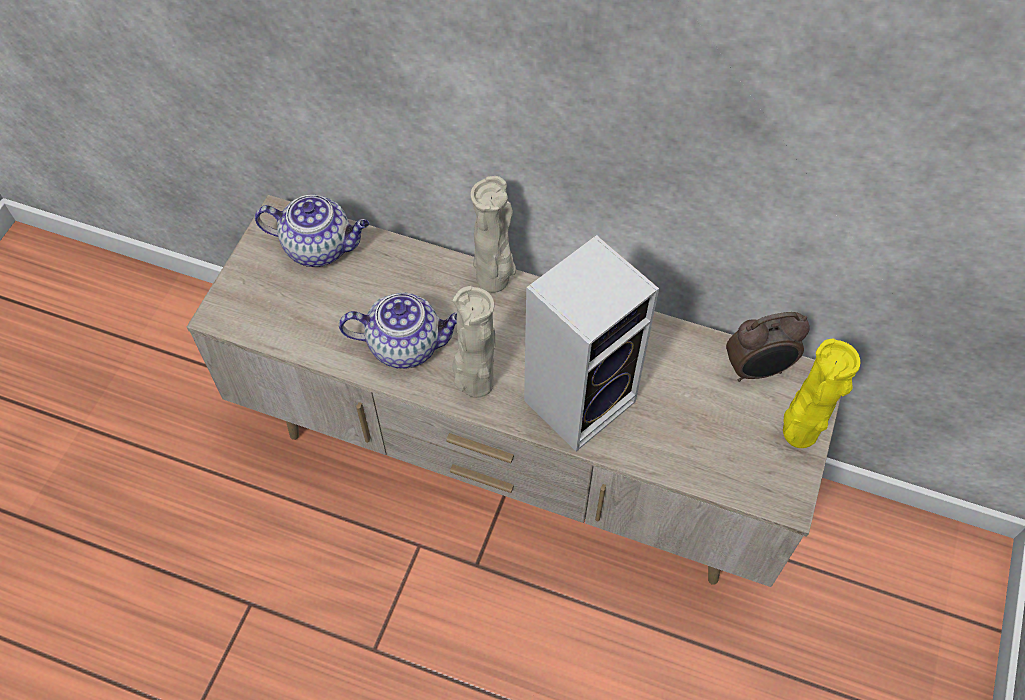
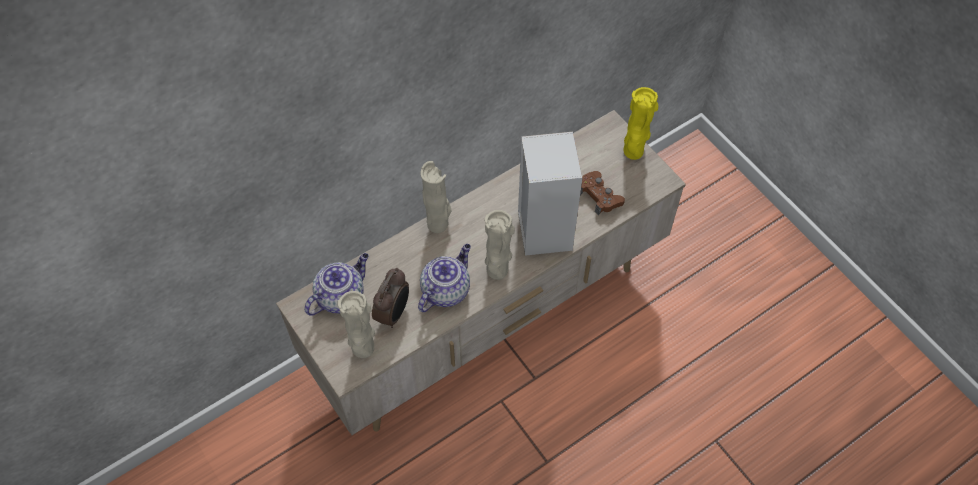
camera: 55 degrees left, 0 degrees up
alarm clock [726,312,810,382] -> alarm clock moved to [372,268,409,328]
none -> beige vase [337,291,375,358]
none -> brown game controller [580,171,625,215]

